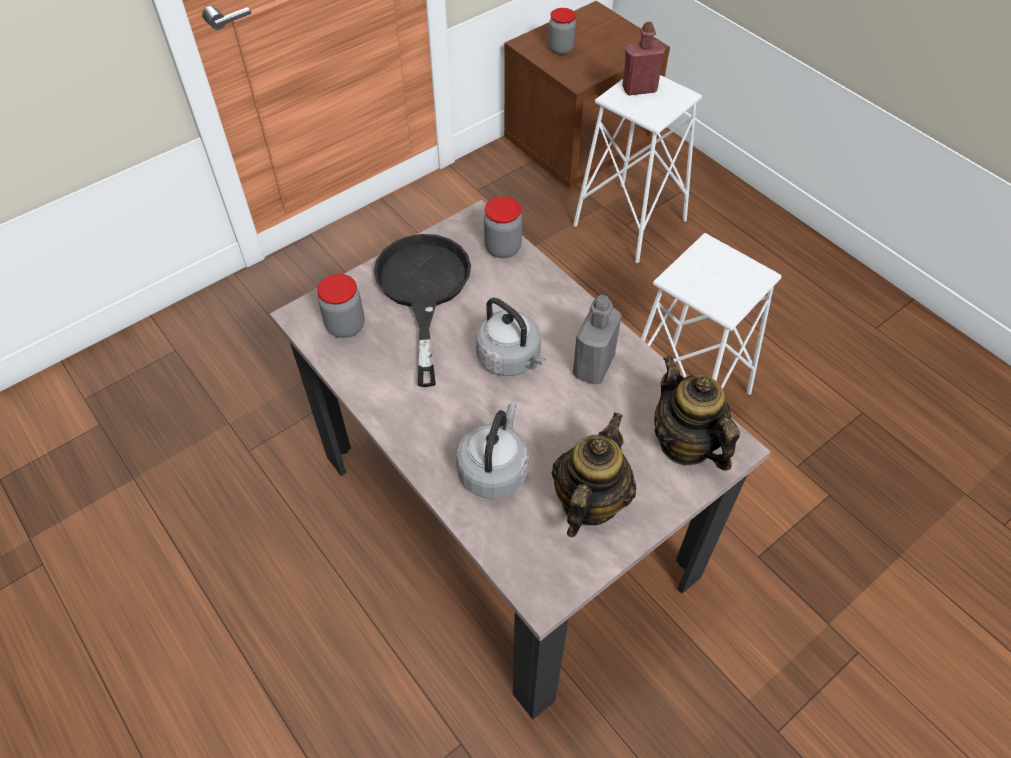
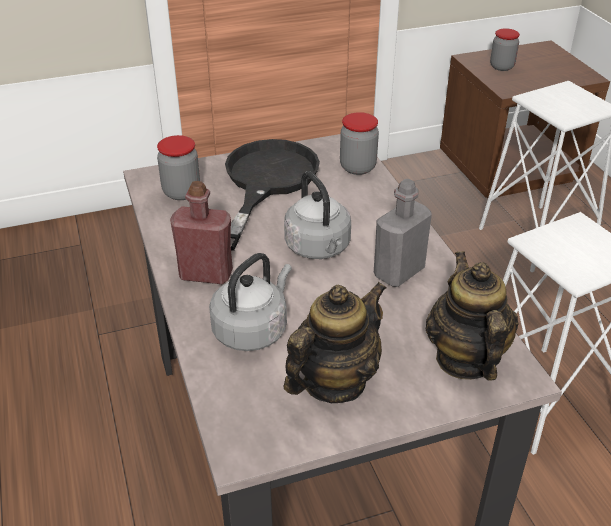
camera: 20 degrees right, 15 degrees down
red bottle [622,22,665,95] -> red bottle moved to [170,181,233,284]

